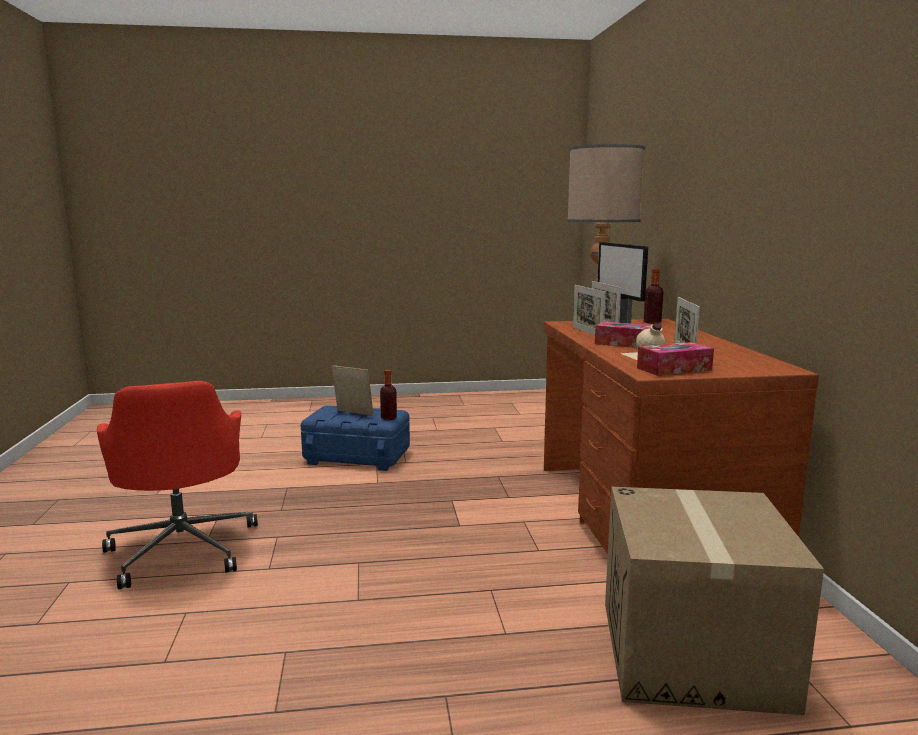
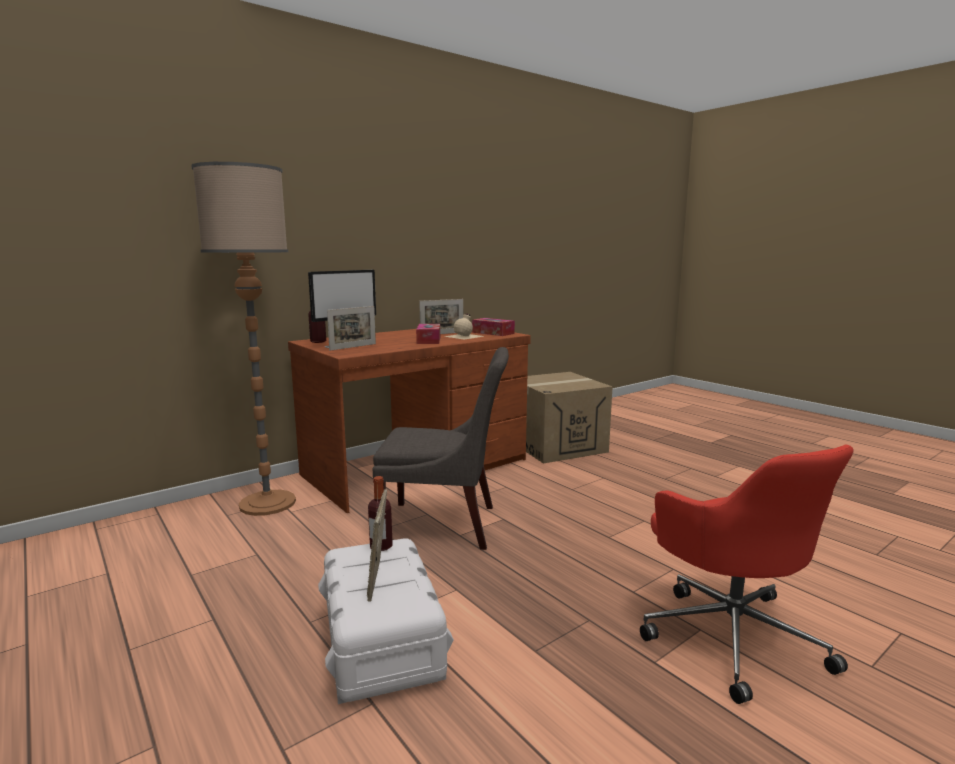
camera: 120 degrees left, 0 degrees up
red office chair [97,381,258,589] -> red office chair turned 120 degrees clockwise [640,445,853,704]
blue storage box [301,405,410,471] -> white storage box [318,538,454,704]
picture frame [573,285,606,335] -> none
none -> grey chair [372,347,509,550]

